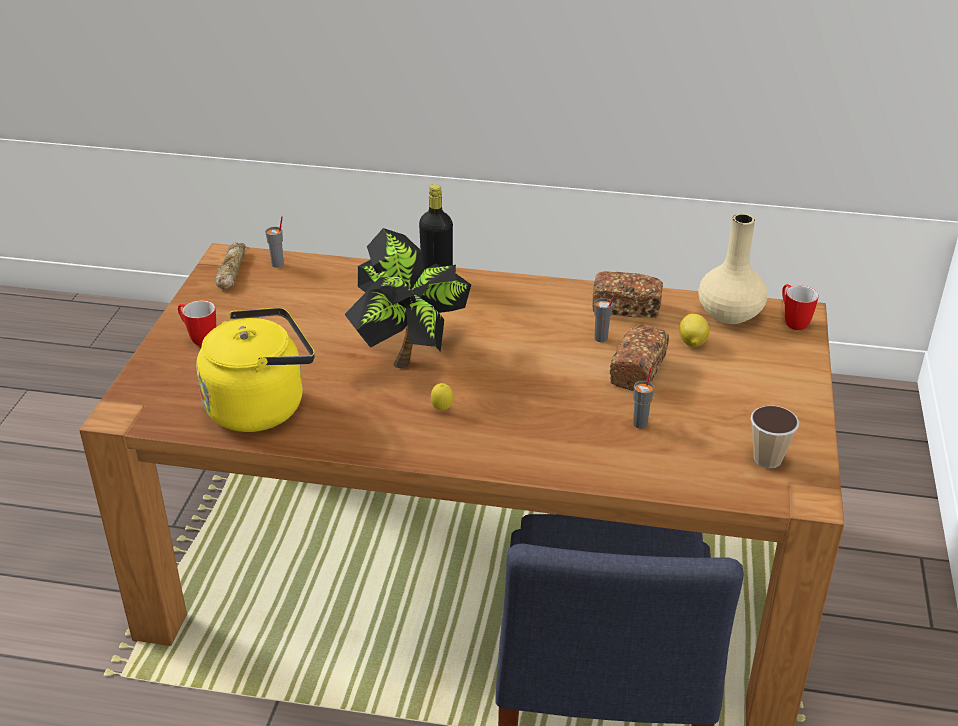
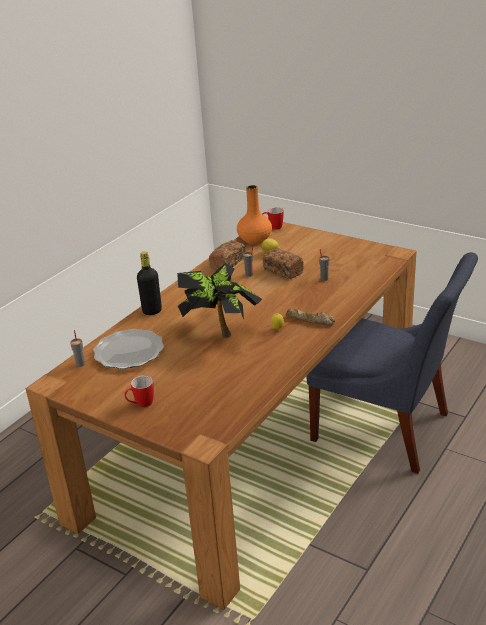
camera: 65 degrees left, 5 degrees down
yellow kettle [196,307,315,432] -> none
bread [216,242,246,289] -> bread moved to [285,309,335,326]
beige vase [698,214,768,324] -> orange vase [237,185,272,244]
cup [751,406,799,468] -> none
none -> plate [93,329,164,369]

